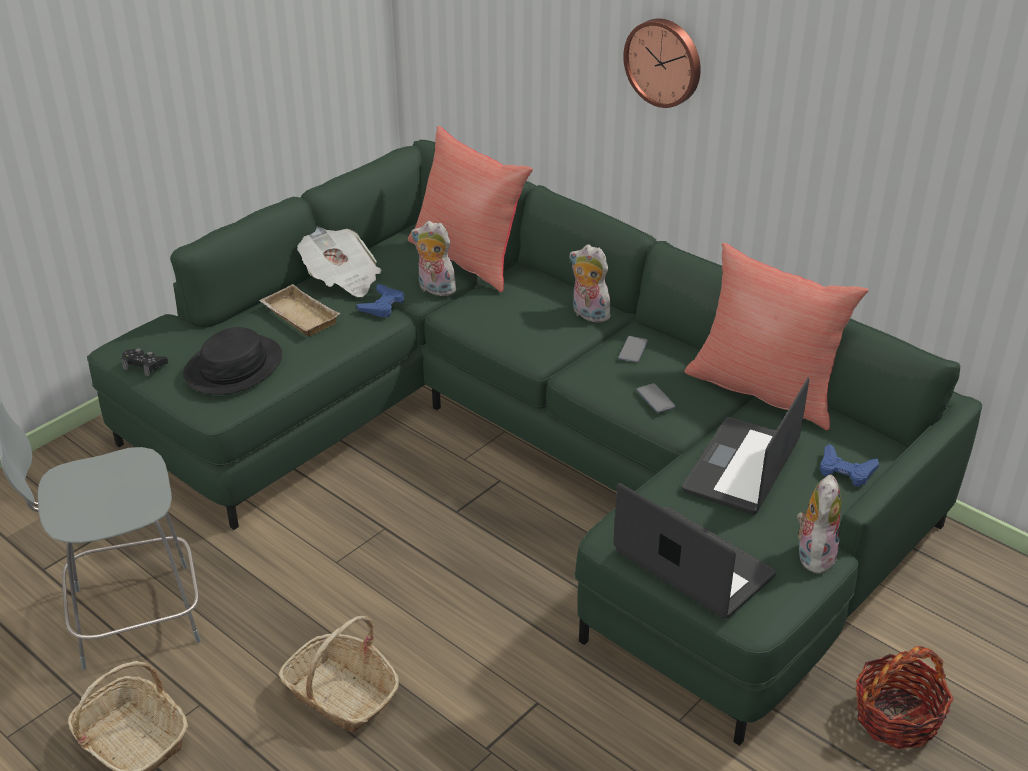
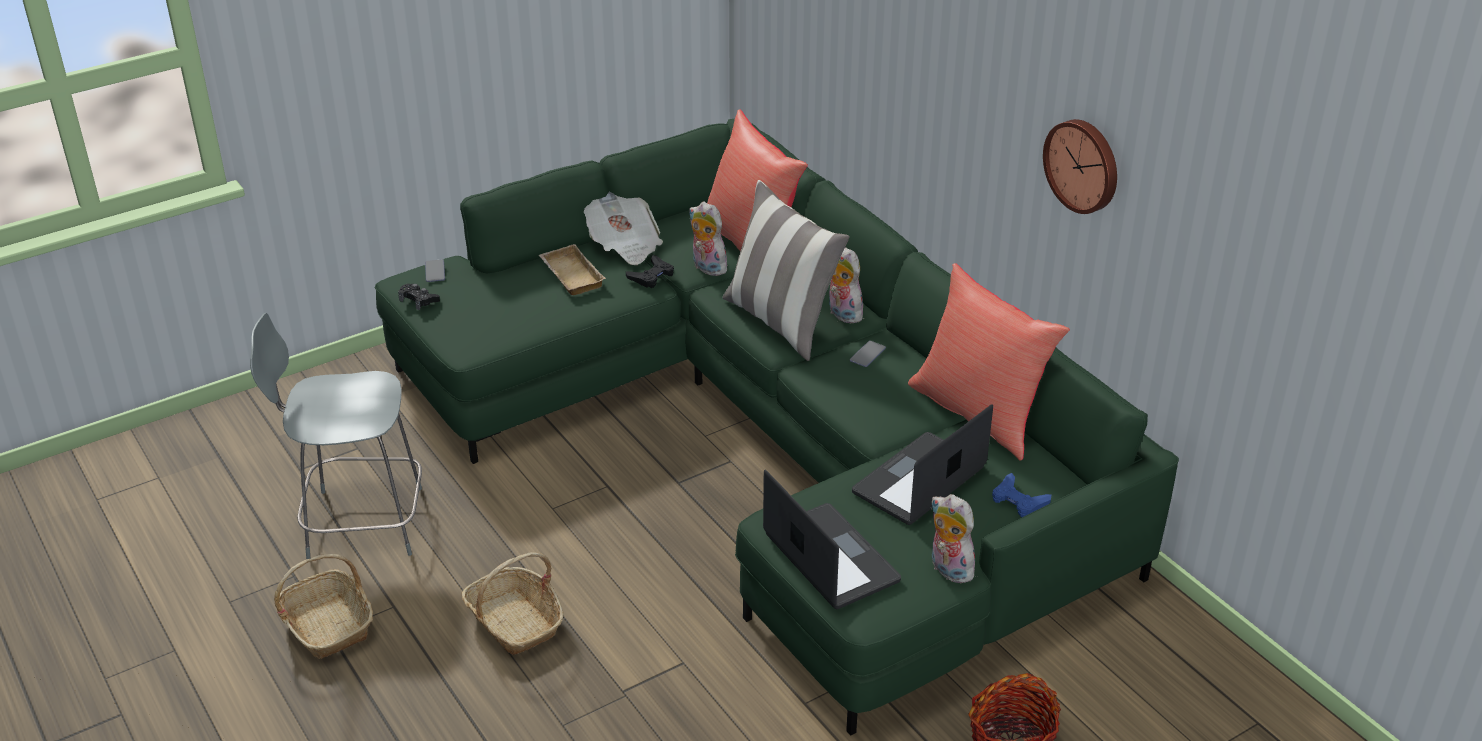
camera: 15 degrees right, 0 degrees up
black hat [183,327,282,395] -> none
blue game controller [357,284,404,317] -> black game controller [626,255,674,288]
wall clock [623,18,701,108] -> wall clock moved to [1043,119,1117,214]
phone [637,383,675,413] -> phone moved to [425,259,445,282]
plush toy [797,475,841,573] -> plush toy turned 75 degrees counterclockwise [932,494,980,584]
none -> pillow [722,180,849,361]

